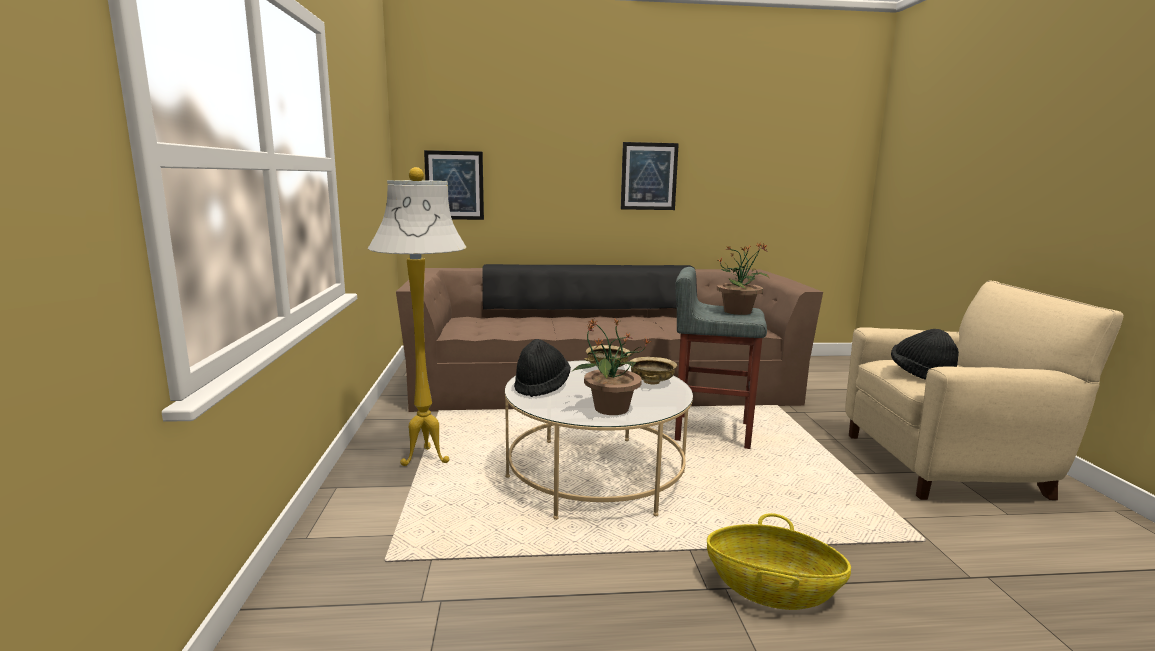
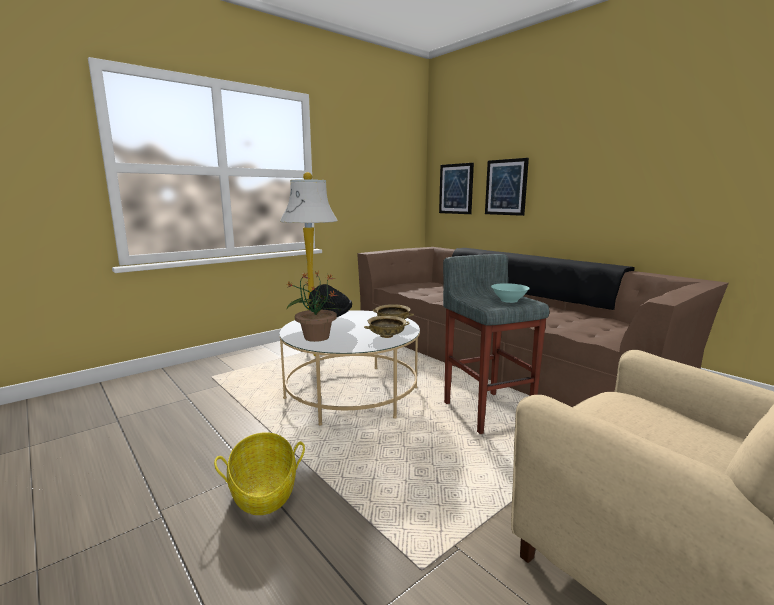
camera: 55 degrees right, 0 degrees up
picture [621,142,679,210] -> picture moved to [485,158,529,216]
potted plant [717,242,770,315] -> turquoise bowl [491,283,530,303]
black hat [891,329,959,380] -> none

